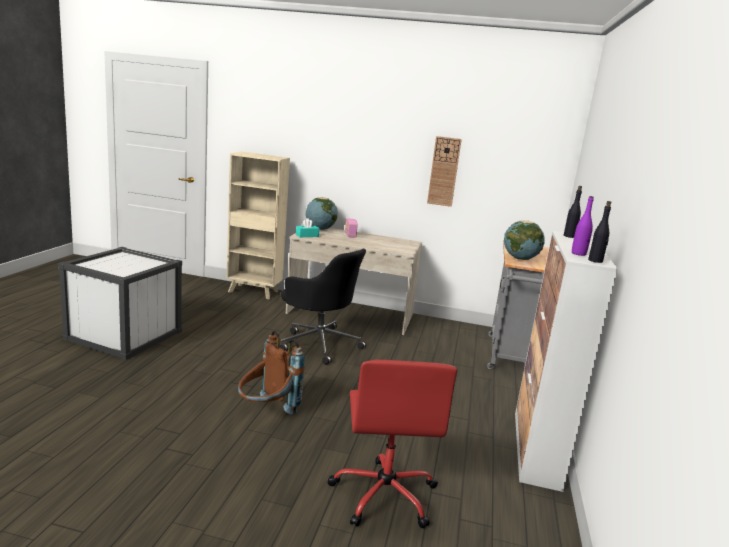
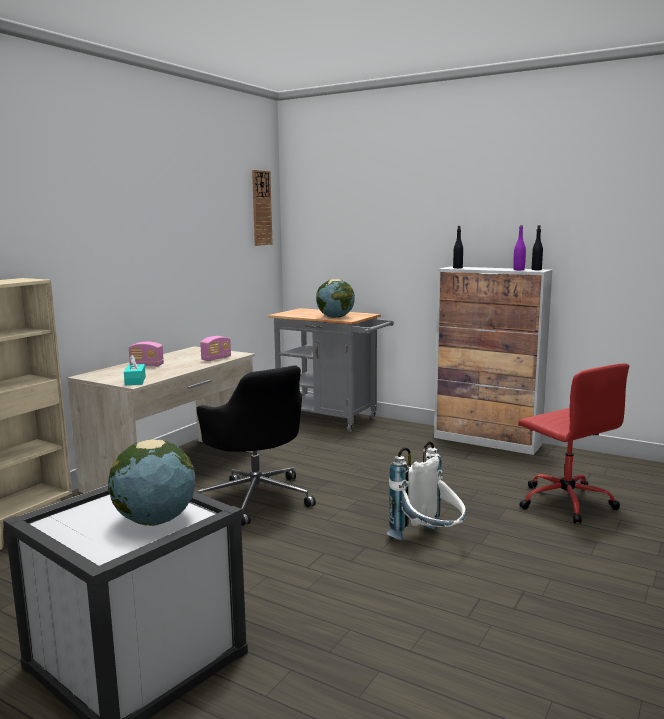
camera: 70 degrees left, 5 degrees down
brown backpack [238,330,305,415] -> white backpack [387,441,466,540]
black office chair [280,249,366,365] -> black office chair turned 90 degrees clockwise [196,365,316,526]
globe [306,197,338,230] -> globe moved to [108,439,196,526]
red office chair [327,360,457,528] -> red office chair turned 45 degrees clockwise [518,363,629,524]
wall clock [427,136,462,207] -> wall clock moved to [252,170,273,246]
none -> radio [200,336,231,361]

